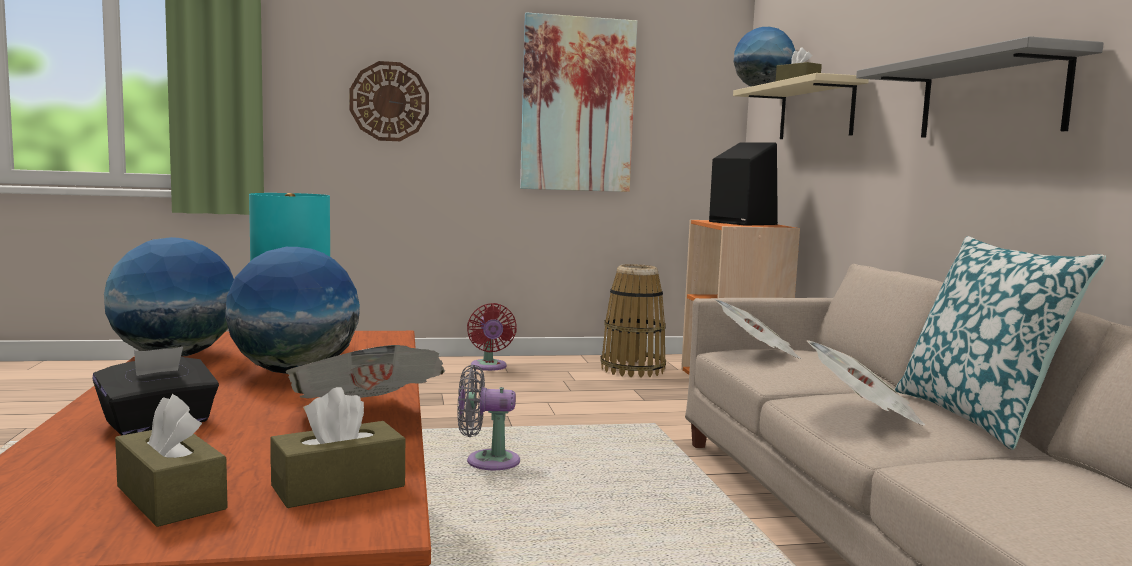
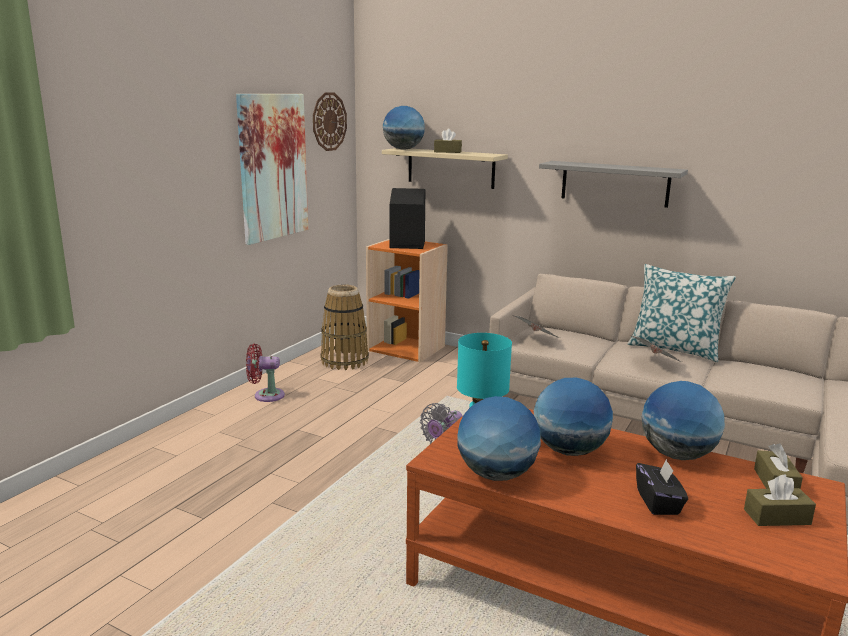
camera: 50 degrees left, 10 degrees up
newspaper [285,345,445,398] -> globe [642,381,725,460]
wall clock [349,61,429,141] -> wall clock moved to [313,92,347,151]
red fan [467,303,517,371] -> red fan turned 150 degrees clockwise [246,344,285,402]

